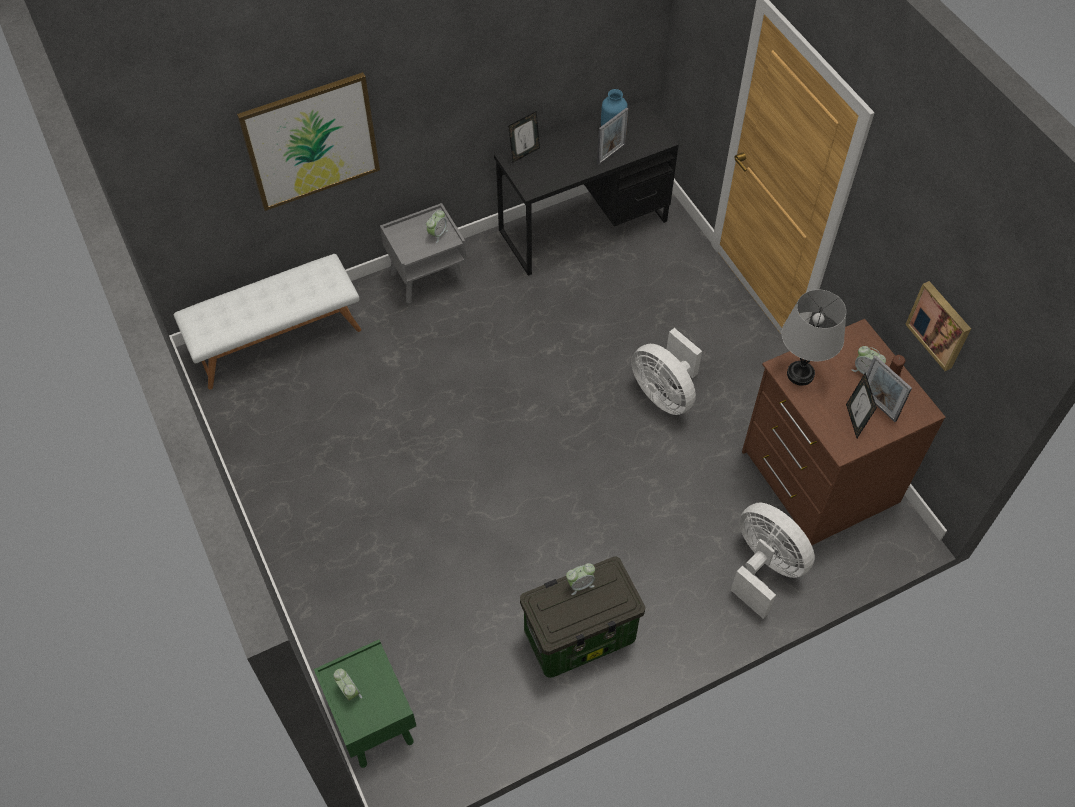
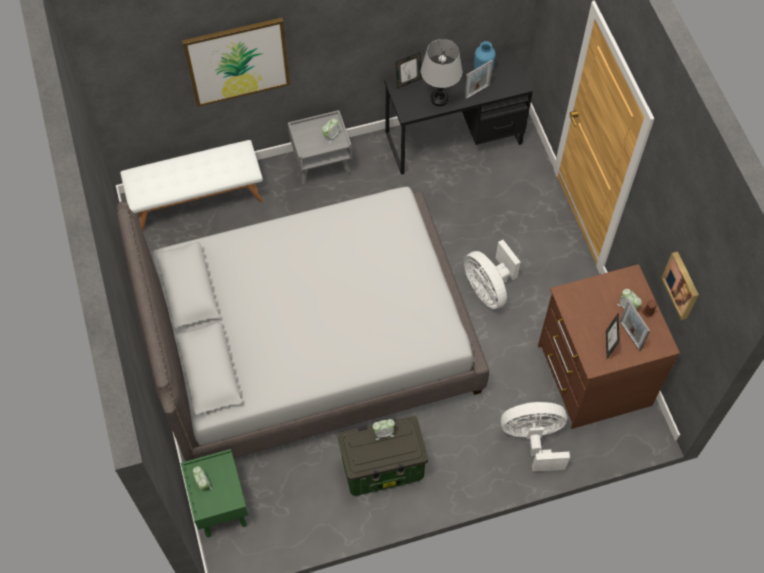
camera: 10 degrees right, 5 degrees up
white fan [731,503,815,619] -> white fan turned 60 degrees counterclockwise [501,402,570,472]
grey table lamp [782,290,846,386] -> grey table lamp moved to [421,39,462,106]
none -> grey bed [117,187,489,461]

